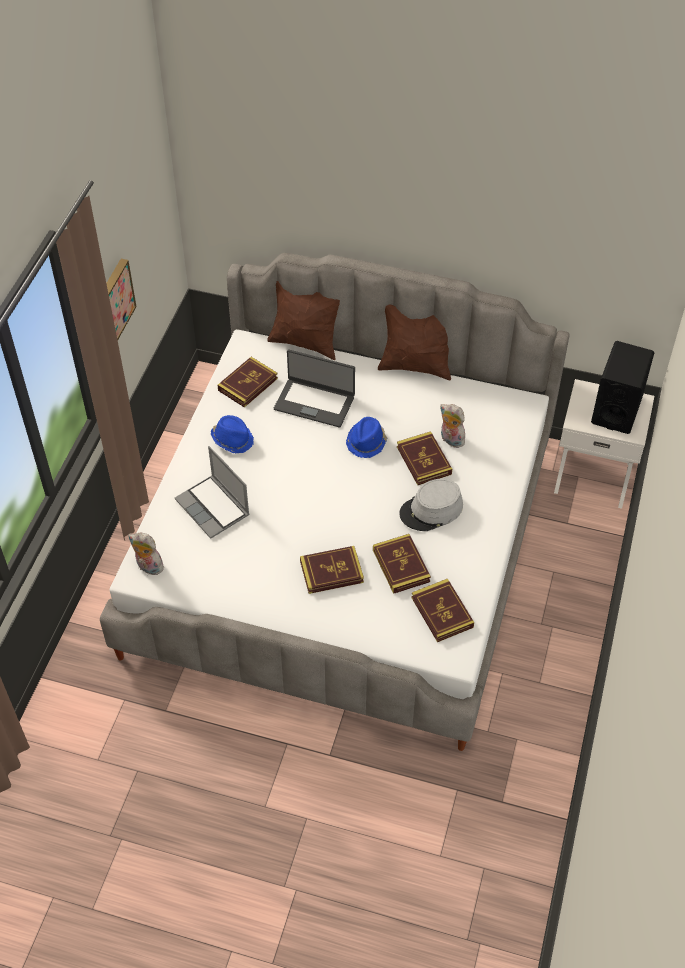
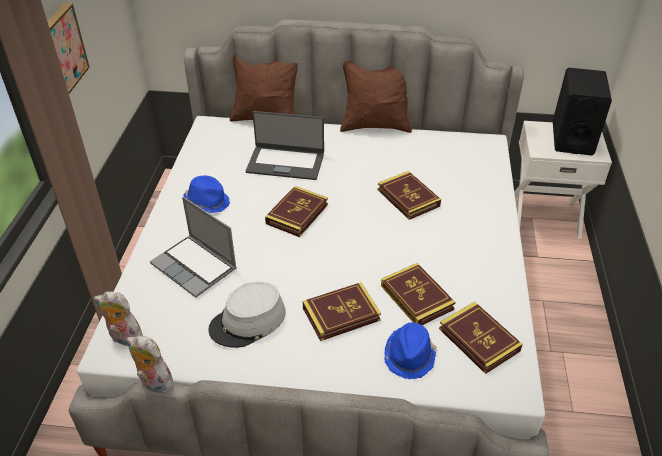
camera: 10 degrees left, 10 degrees down
book [218,357,278,408] -> book moved to [265,186,328,237]
blue hat [346,417,387,458] -> blue hat moved to [384,322,437,379]
grey hat [399,479,463,531] -> grey hat moved to [208,281,286,348]
plush toy [440,404,465,448] -> plush toy moved to [127,336,173,393]

